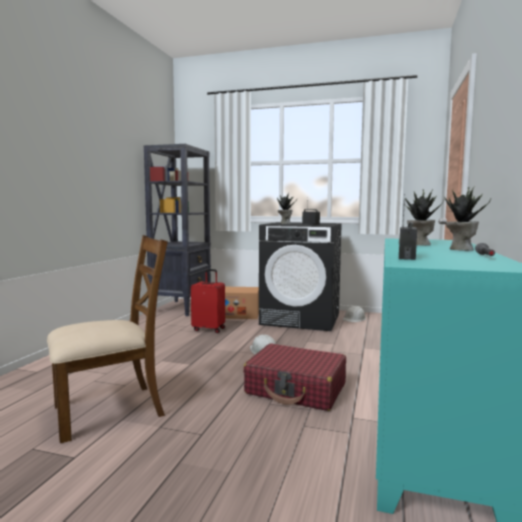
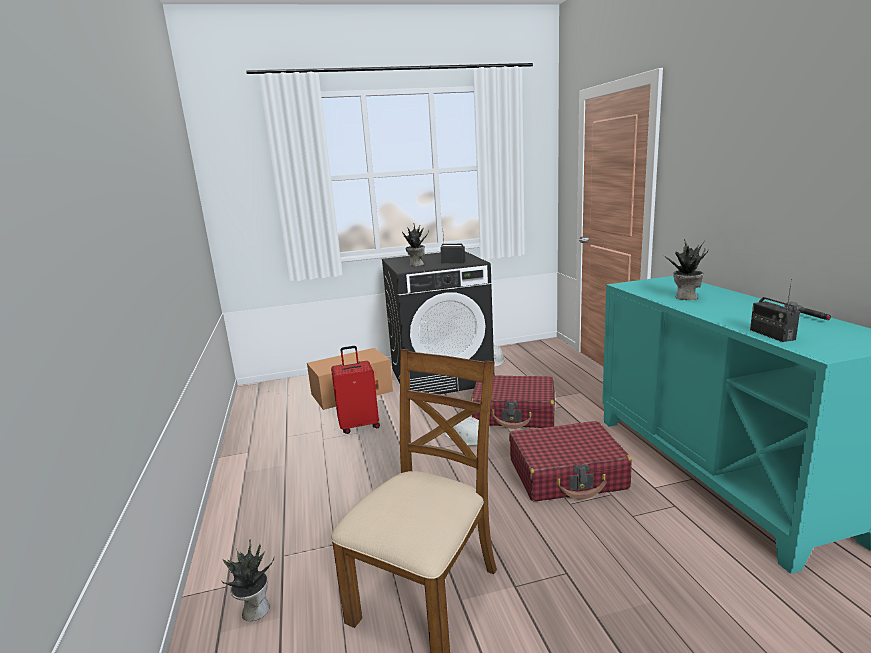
camera: 30 degrees left, 10 degrees up
black bookcase [144,144,211,316] -> none
potted plant [444,186,491,251] -> potted plant moved to [221,539,274,621]
none -> red suitcase [471,375,555,429]

